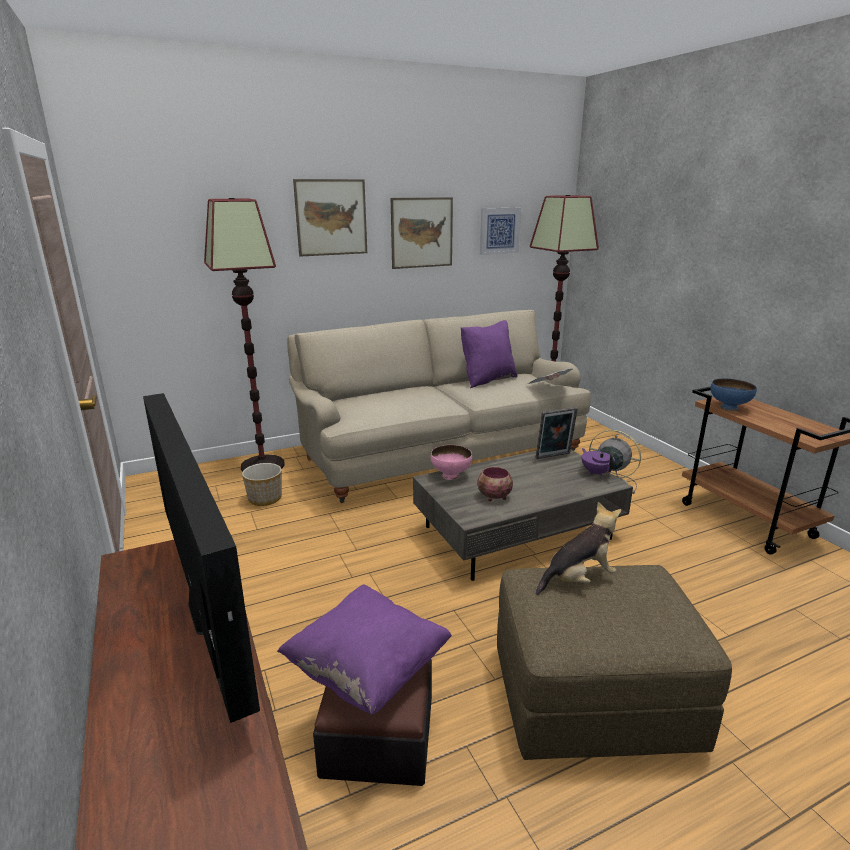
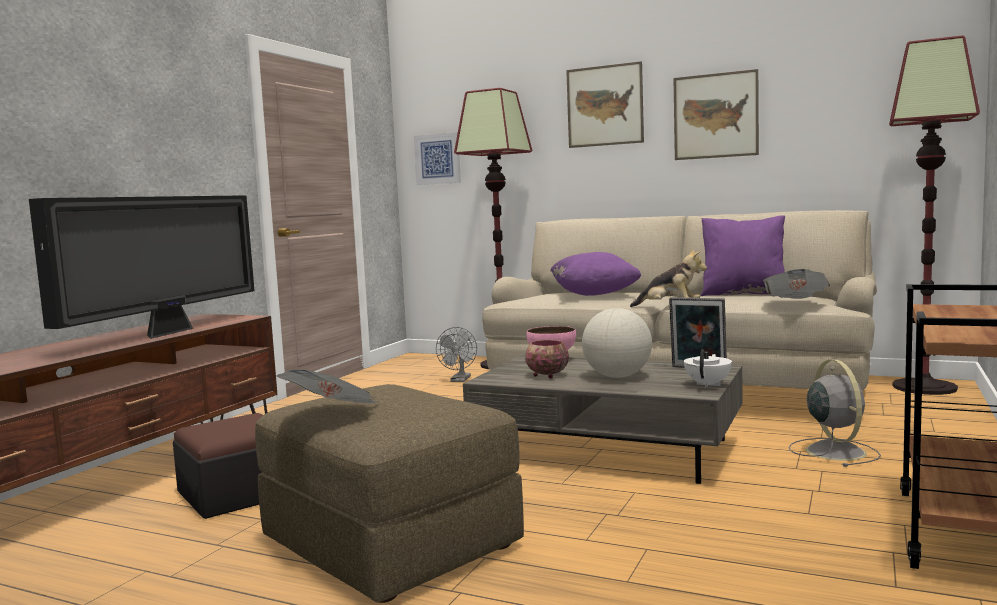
camera: 50 degrees right, 15 degrees down
planter [242,463,282,506] -> grey fan [436,327,477,382]
purple pillow [277,585,452,715] -> purple pillow moved to [551,252,641,296]
picture [480,208,521,255] -> picture moved to [414,132,461,185]
plush toy [536,502,621,595] -> plush toy moved to [630,249,707,307]
purple teapot [582,448,615,476] -> white teapot [684,349,732,388]
blue bowl [711,378,757,411] -> none
none -> newspaper [276,369,377,403]
none -> globe [582,308,652,378]

